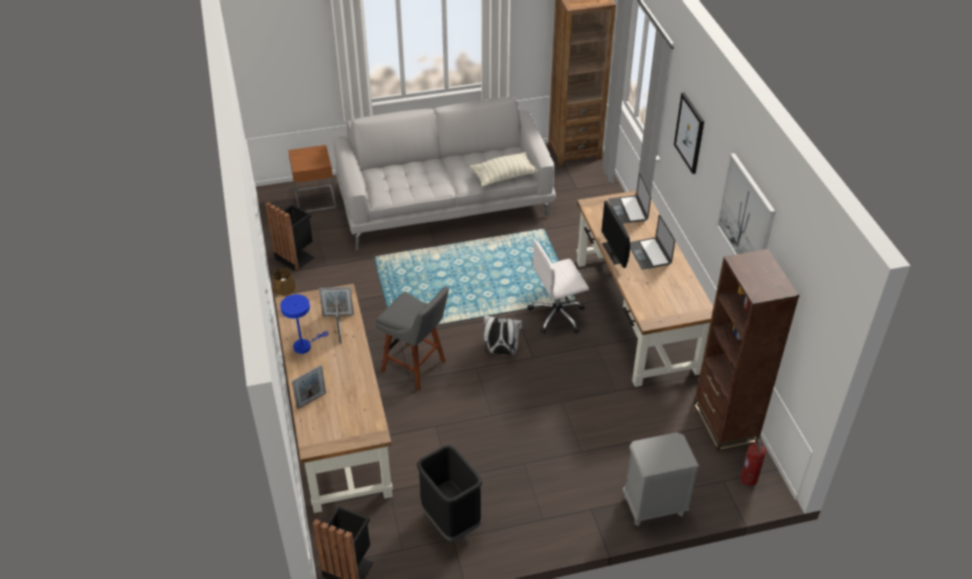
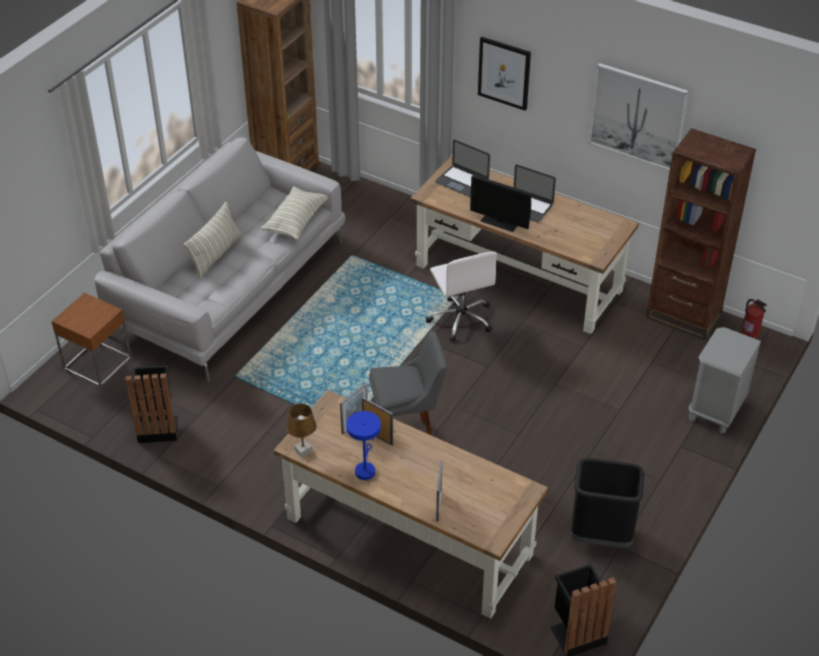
camera: 45 degrees left, 0 degrees up
white backpack [484,316,522,355] -> none
white office chair [528,240,589,334] -> white office chair turned 45 degrees counterclockwise [426,252,497,342]
none -> pillow [184,201,242,279]

